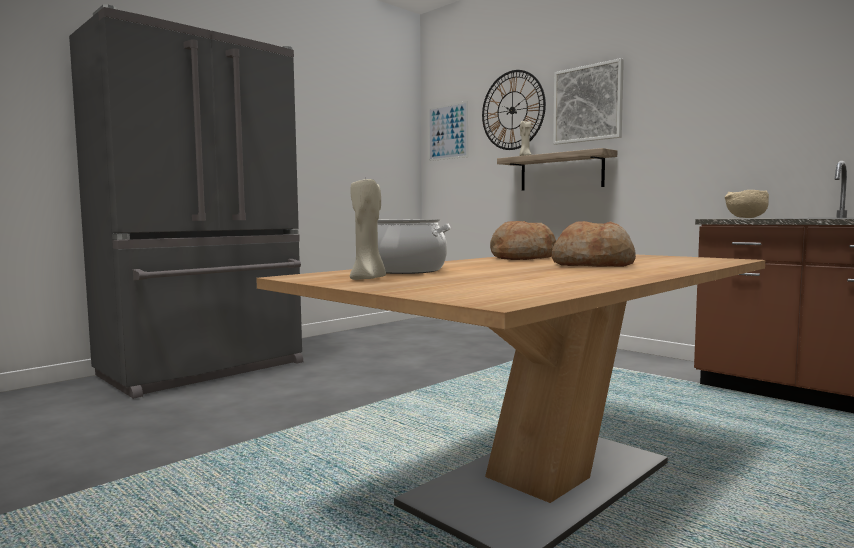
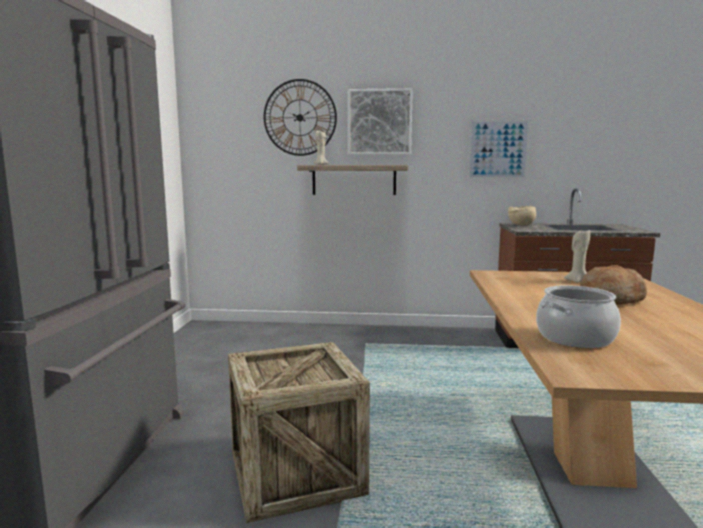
camera: 40 degrees left, 5 degrees up
beige candle [350,176,386,280] -> beige candle moved to [564,230,590,283]
picture [428,101,468,161] -> picture moved to [468,120,530,179]
bread [490,221,556,260] -> none
none -> crate [228,342,370,523]

